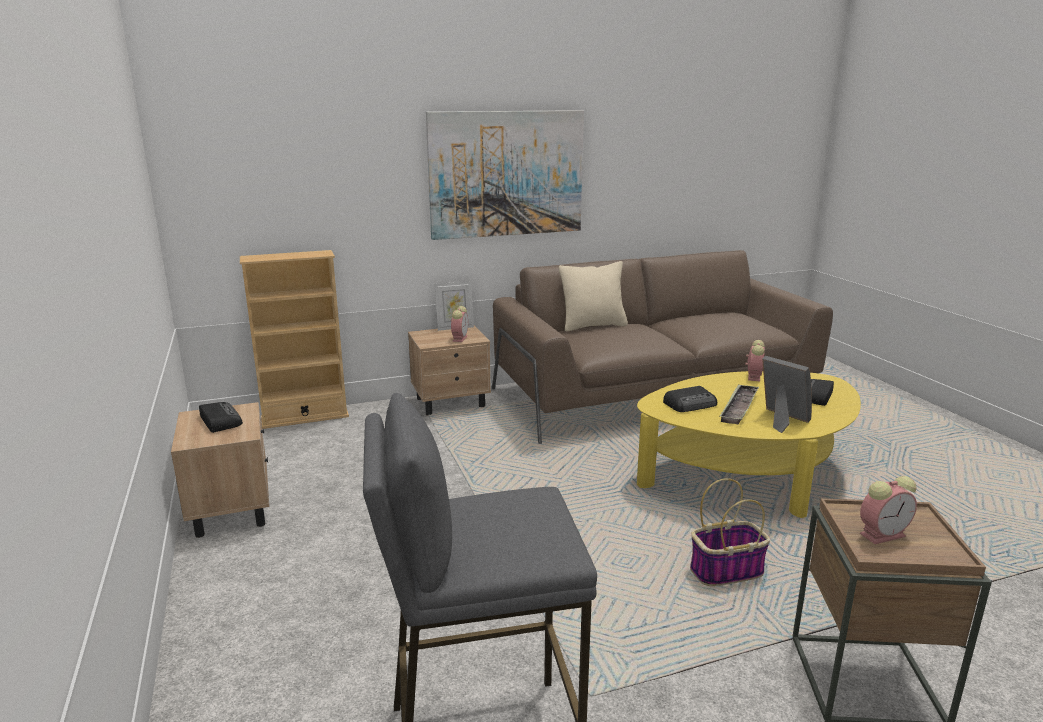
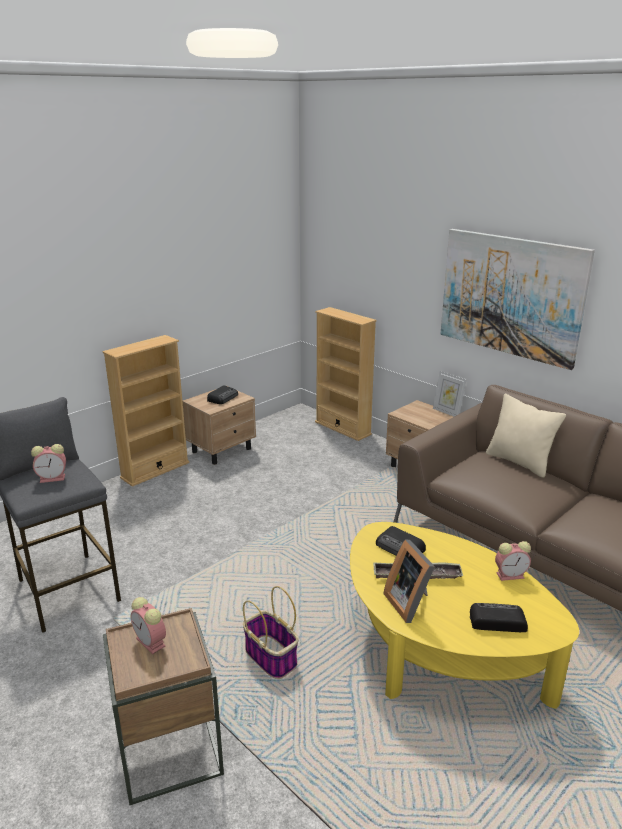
camera: 65 degrees right, 5 degrees up
alarm clock [451,306,468,342] -> alarm clock moved to [31,444,66,483]
picture frame [762,356,812,433] -> picture frame turned 135 degrees clockwise [383,539,435,623]
none -> beige bookcase [102,335,190,487]

